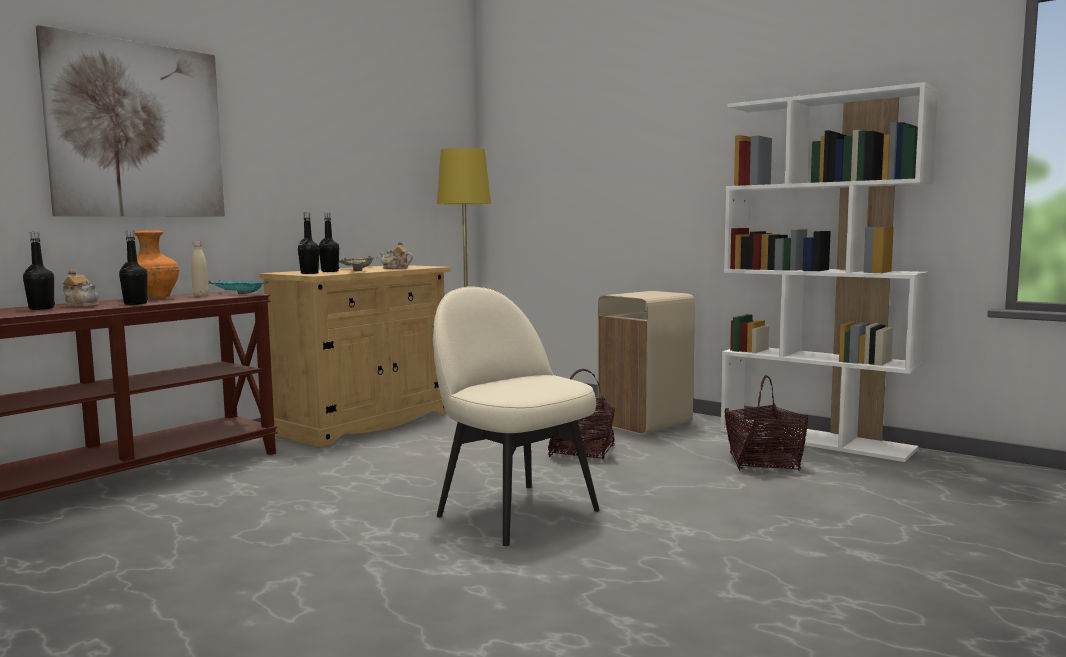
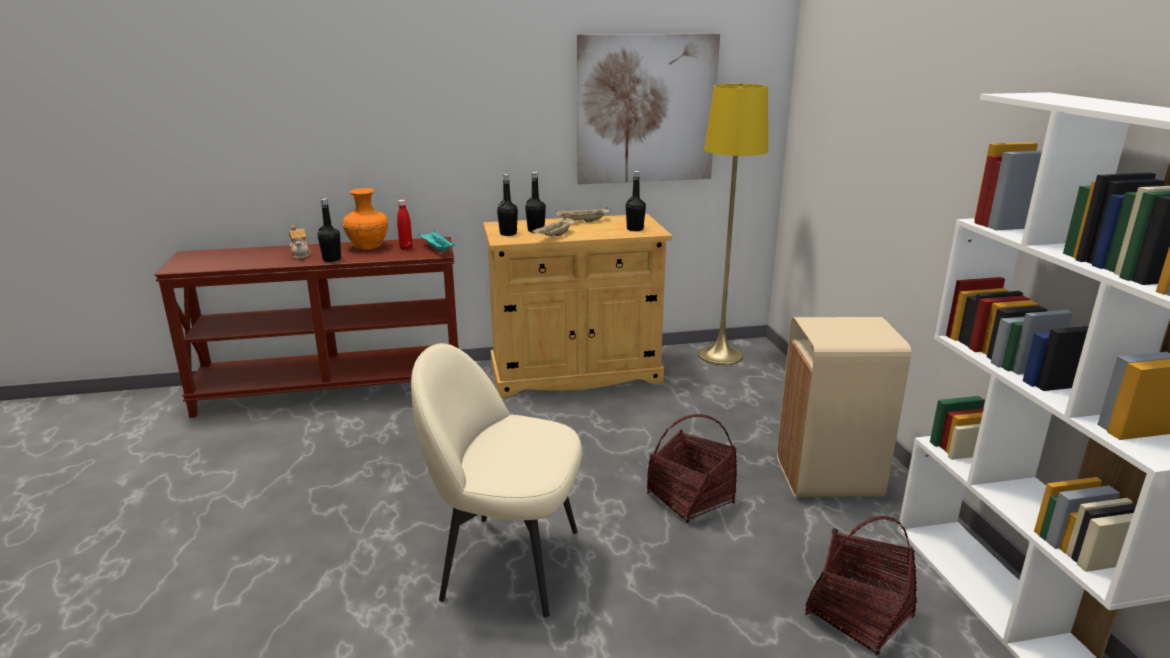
camera: 40 degrees right, 15 degrees up
black bottle [23,232,55,310] -> black bottle moved to [626,171,646,231]
picture [36,25,225,216] -> picture moved to [577,34,720,184]
beige bottle [191,241,208,296] -> red bottle [397,200,413,250]
teapot [380,241,413,269] -> none
beige chair [433,286,600,546] -> beige chair turned 75 degrees counterclockwise [411,343,582,618]

